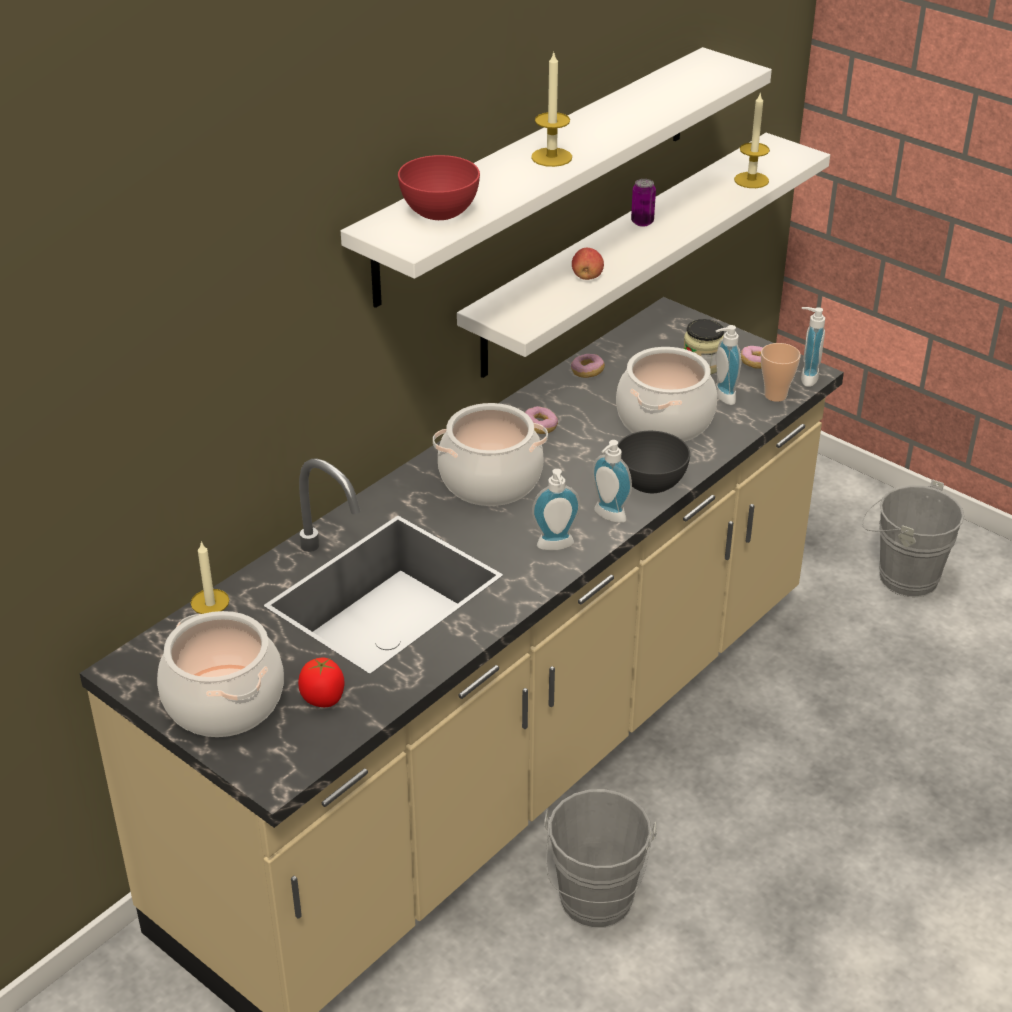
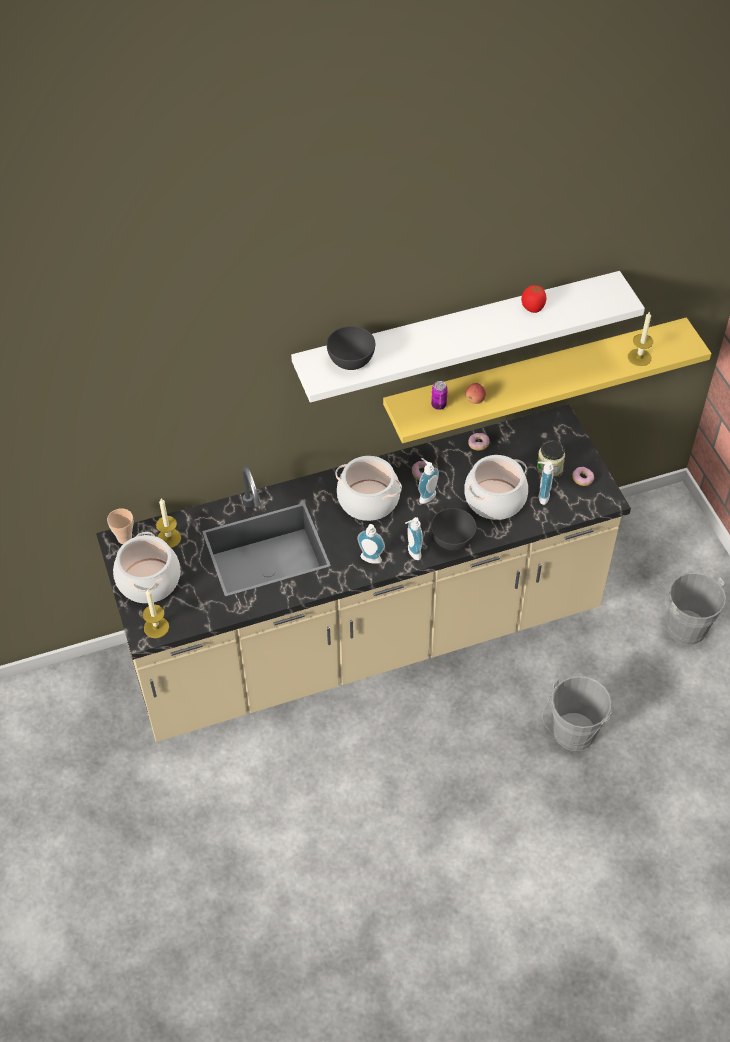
camera: 30 degrees right, 15 degrees up
tomato [298,658,344,707] -> tomato moved to [521,285,547,313]
red bowl [398,155,480,220] -> grey bowl [326,326,375,370]
white shelf [457,133,830,378] -> yellow shelf [383,317,711,443]
candle [531,53,572,167] -> candle moved to [142,589,169,638]
grey bucket [544,789,657,928] -> grey bucket moved to [542,676,612,751]
can [631,179,656,227] -> can moved to [431,381,448,410]
cup [761,343,801,402] -> cup moved to [107,508,133,544]
soap dispenser [801,307,825,387] -> soap dispenser moved to [418,458,439,504]

